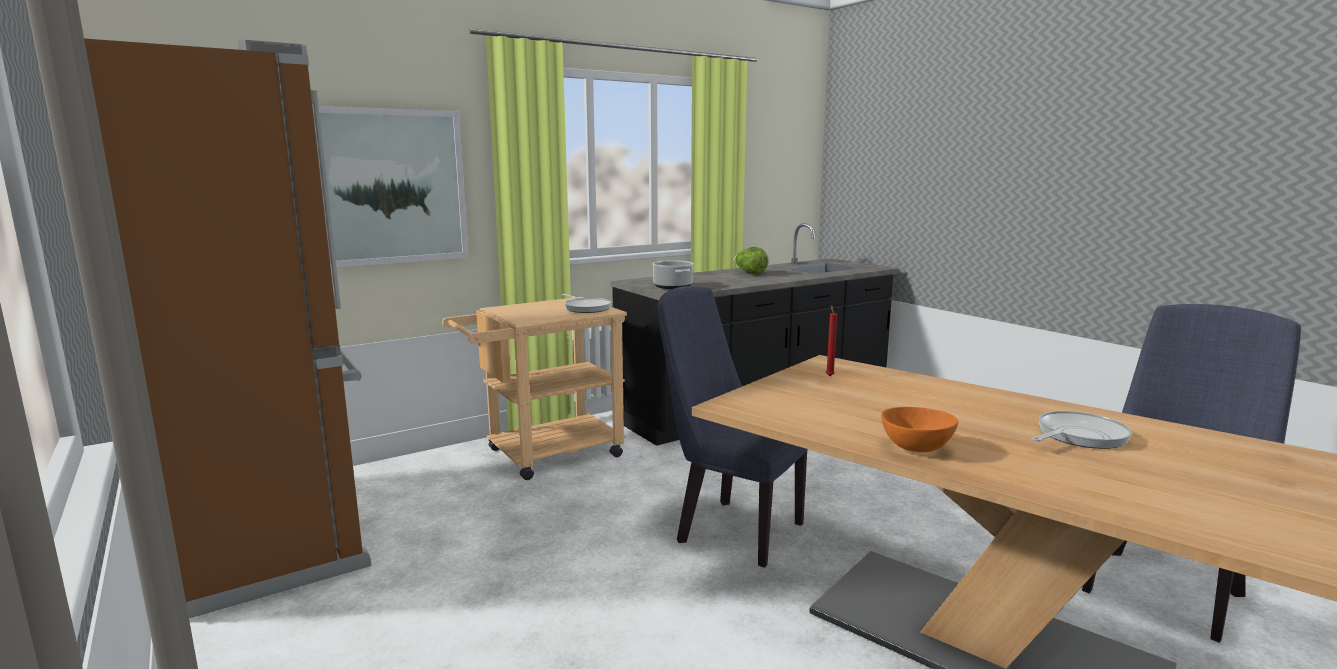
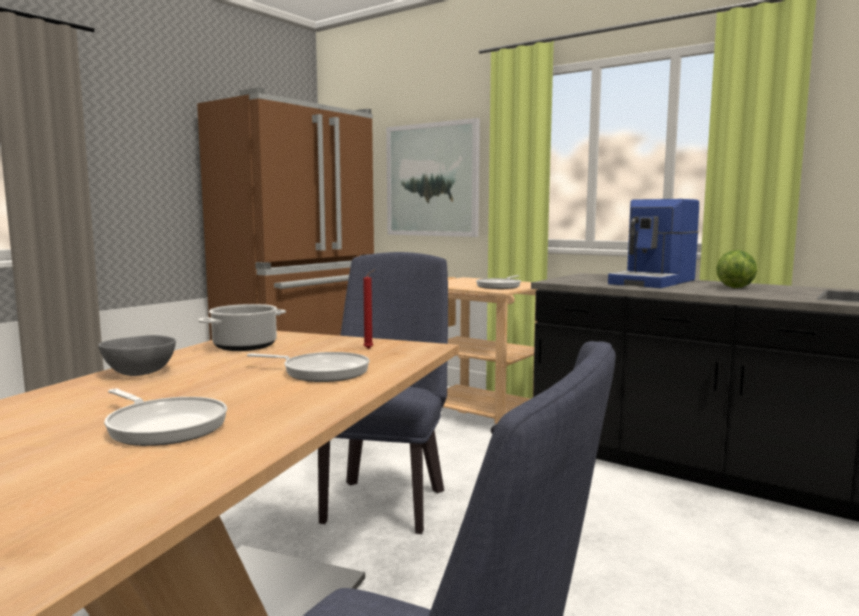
camera: 70 degrees right, 5 degrees down
cooking pot [652,260,694,289] -> cooking pot moved to [198,304,286,351]
orange bowl [881,407,958,452] -> grey bowl [98,335,176,376]
none -> frying pan [247,352,370,382]
none -> coffee machine [608,199,699,288]

